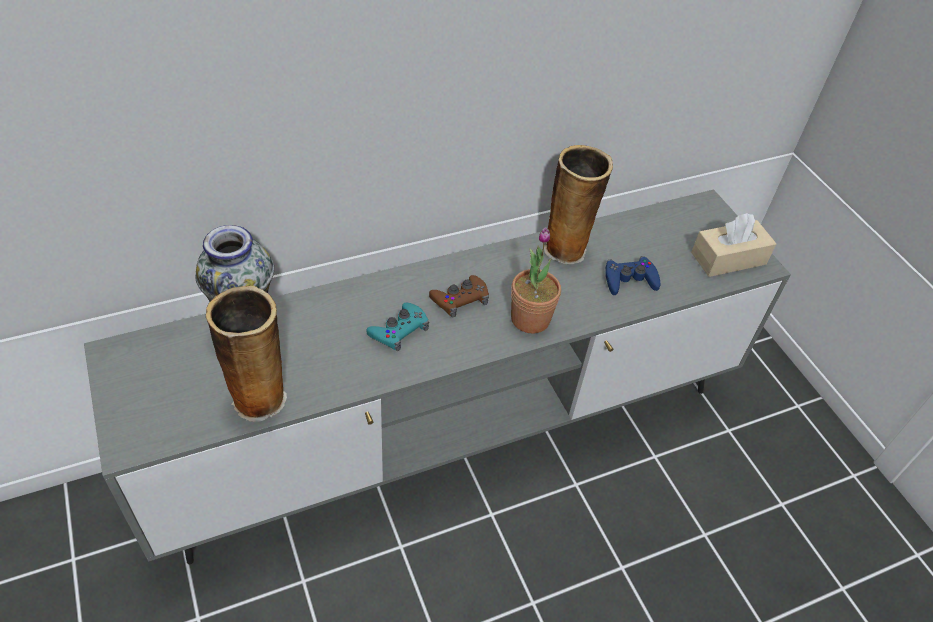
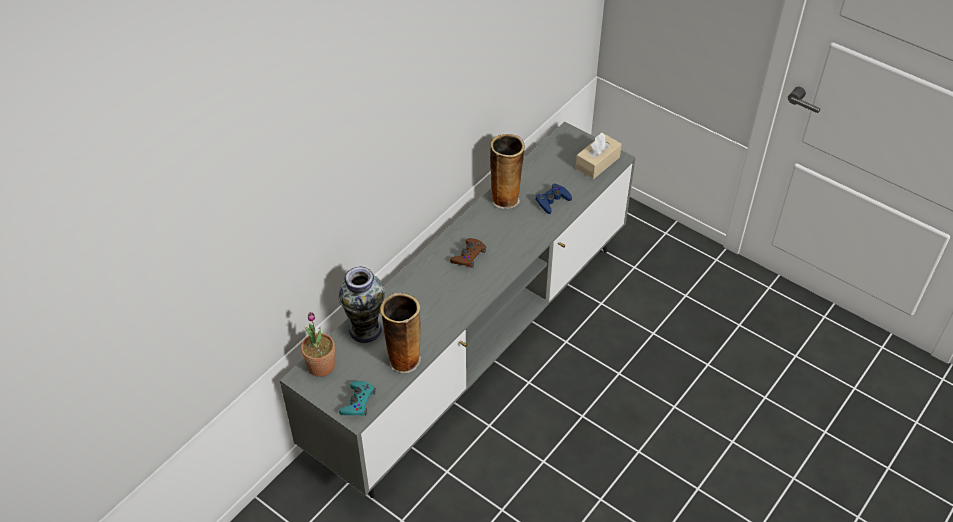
camera: 25 degrees left, 0 degrees up
turquoise game controller [366,303,429,351] -> turquoise game controller moved to [339,381,376,416]
potted plant [511,227,561,333] -> potted plant moved to [301,312,335,377]

